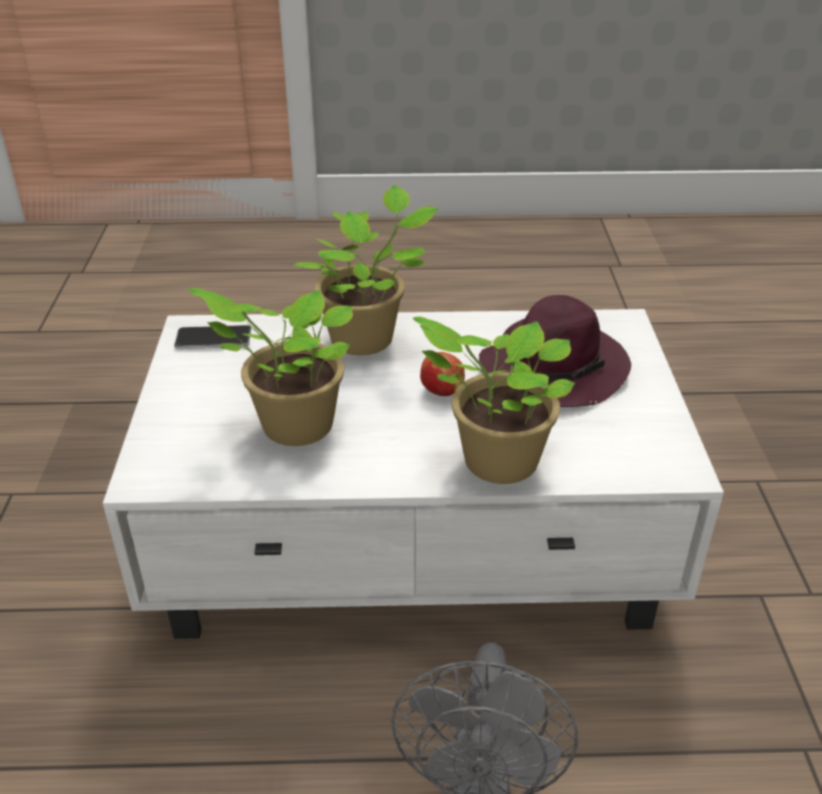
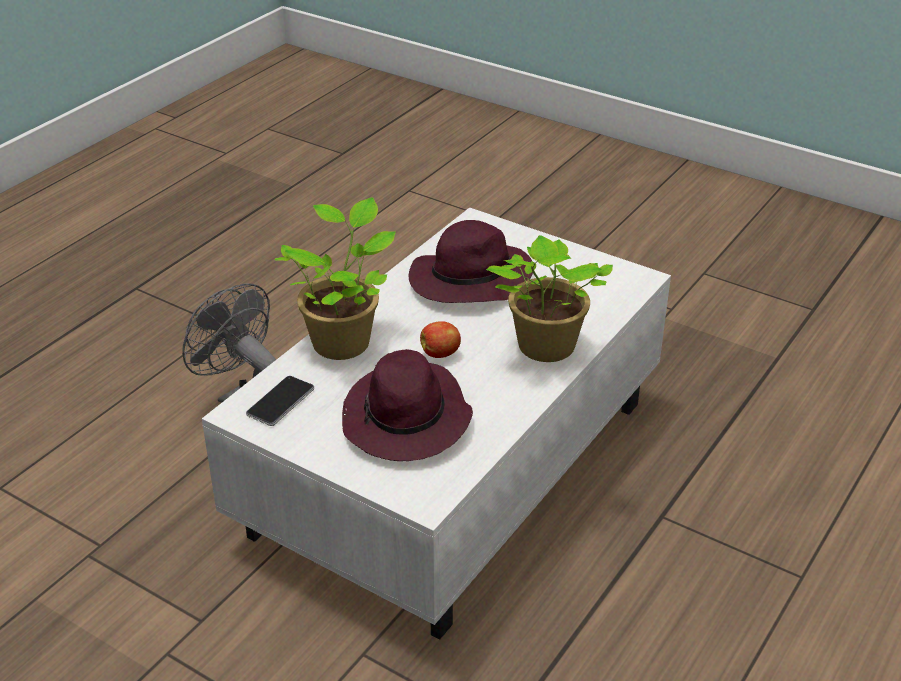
camera: 125 degrees right, 0 degrees up
phone [174,325,251,349] -> phone moved to [246,376,314,426]
potted plant [188,288,353,446] -> purple hat [409,220,533,303]

